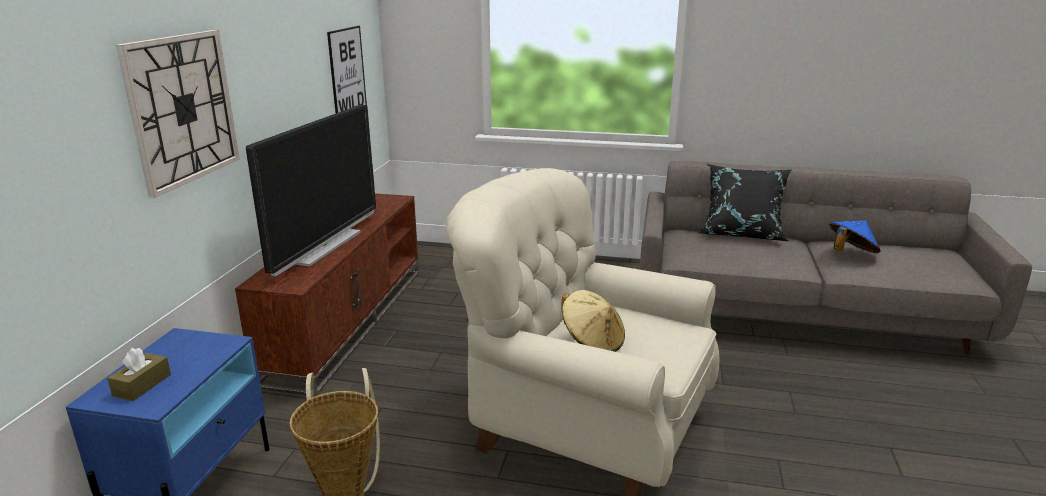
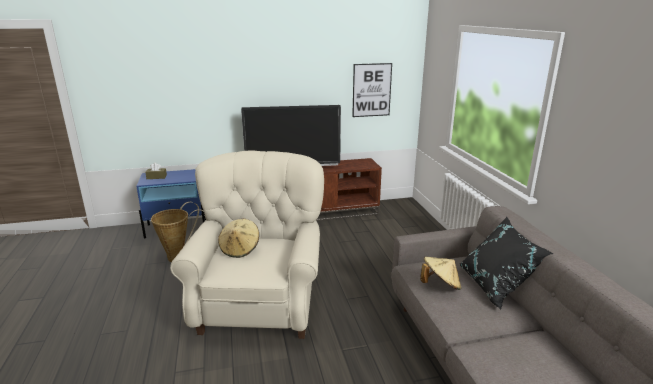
camera: 65 degrees right, 0 degrees up
wall clock [116,30,240,198] -> none
blue hat [829,220,881,253] -> none
none -> beige hat [420,256,461,290]

